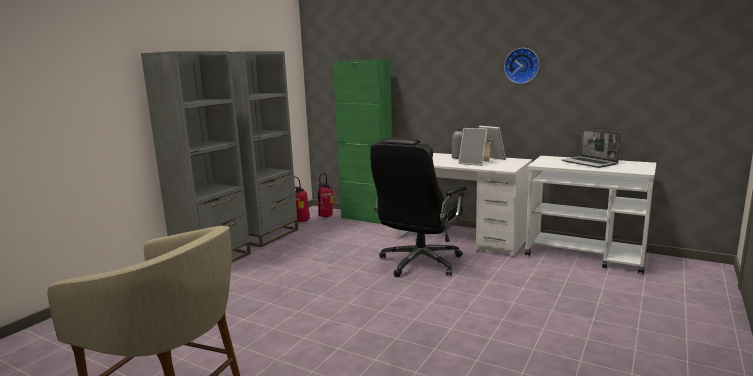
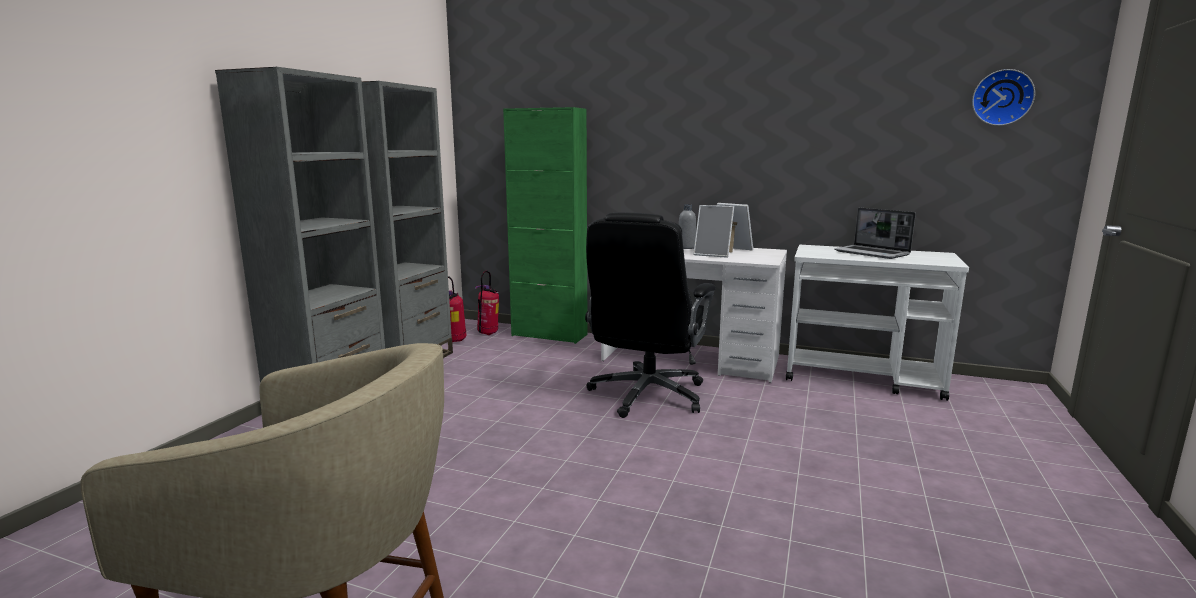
camera: 10 degrees left, 0 degrees up
wall clock [504,48,539,84] -> wall clock moved to [972,69,1035,126]

